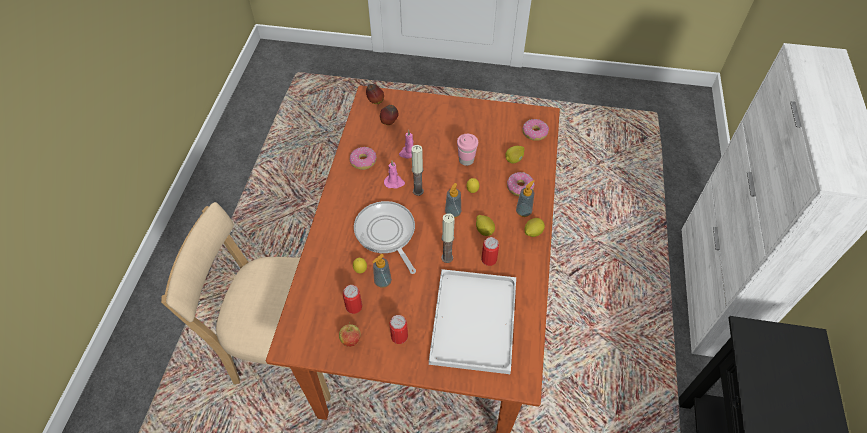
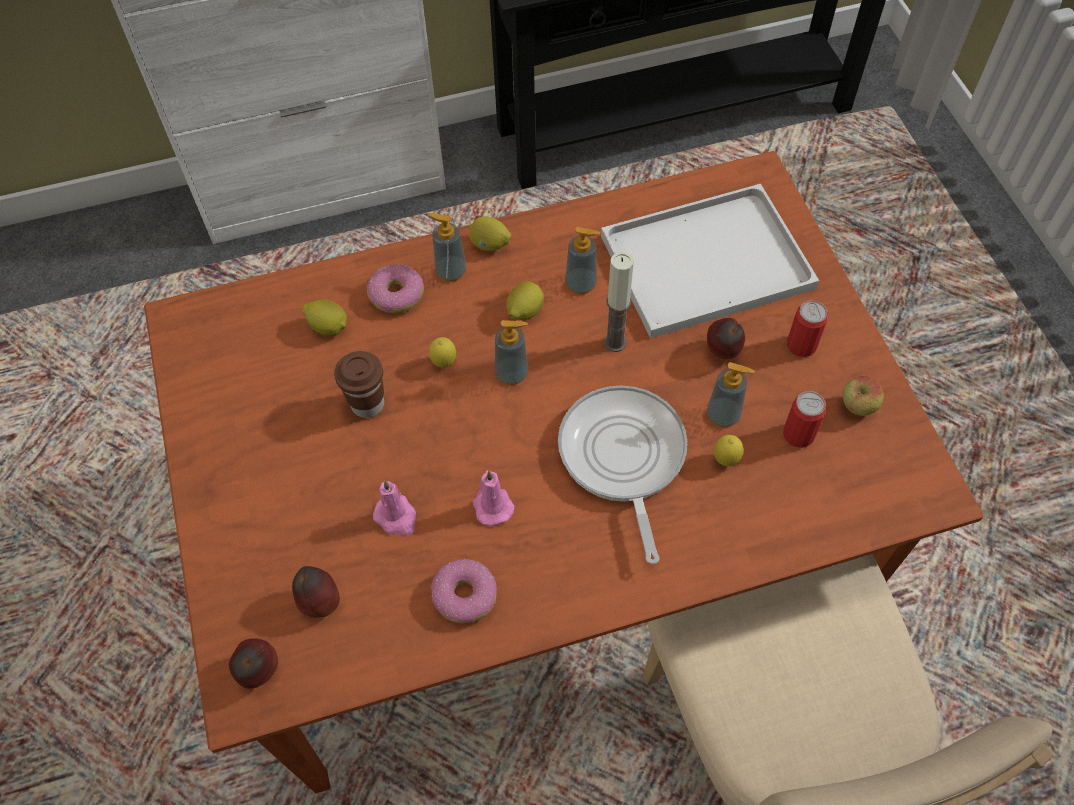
camera: 115 degrees left, 5 degrees up
frying pan [354,201,416,274] -> frying pan turned 135 degrees clockwise [558,386,687,564]
candle [411,145,424,196] -> none
pink cup [457,134,478,166] -> brown cup [334,351,384,418]
can [481,237,499,266] -> soap dispenser [565,227,600,294]
donut [522,119,549,141] -> none
none -> apple [707,318,745,359]

